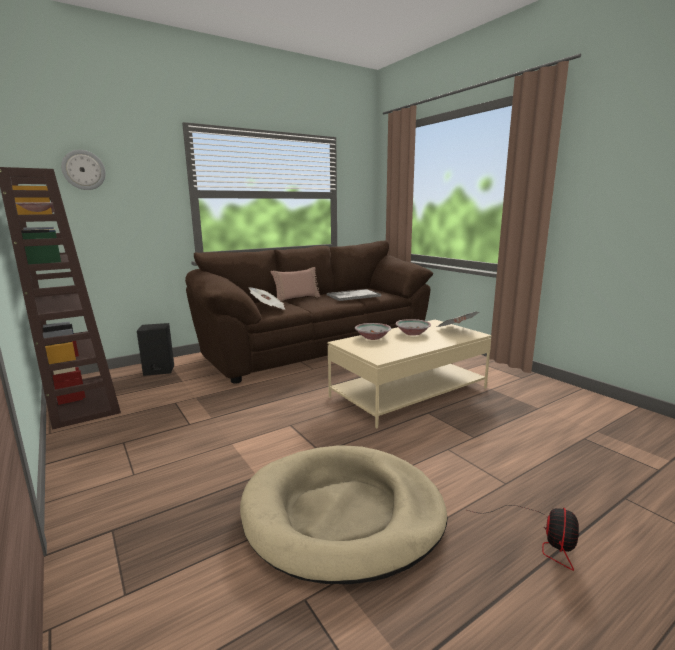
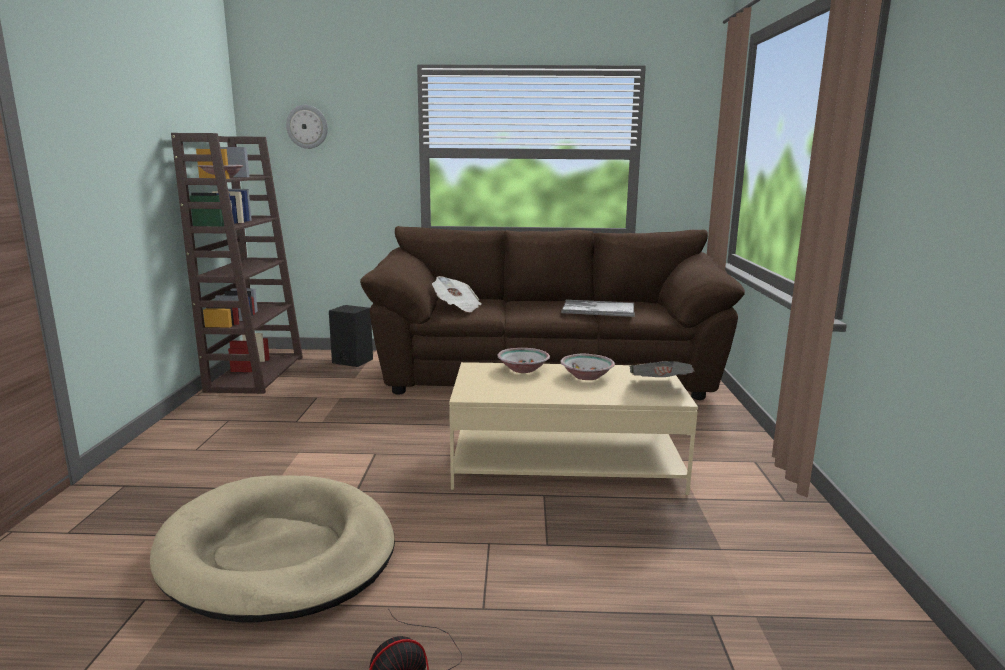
camera: 35 degrees right, 0 degrees up
beige pillow [271,267,320,302] -> none

